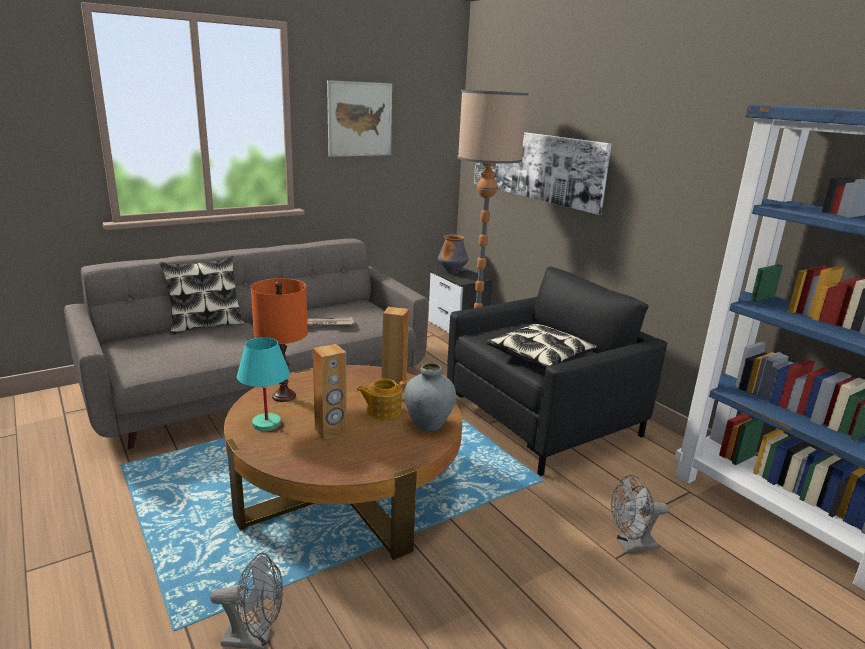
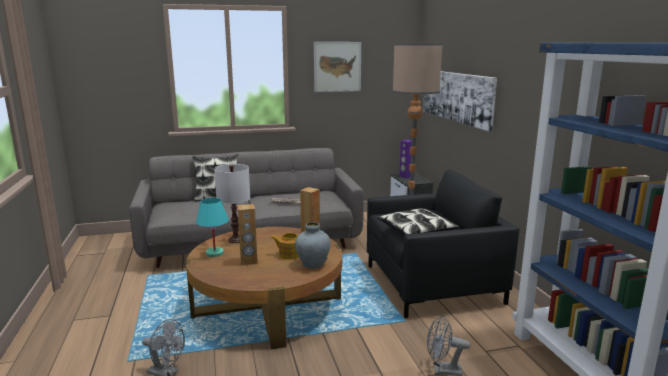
camera: 20 degrees right, 5 degrees down
orange table lamp [251,278,308,402] -> white table lamp [214,164,250,243]
vase [438,234,469,274] -> purple speaker [400,140,412,178]

